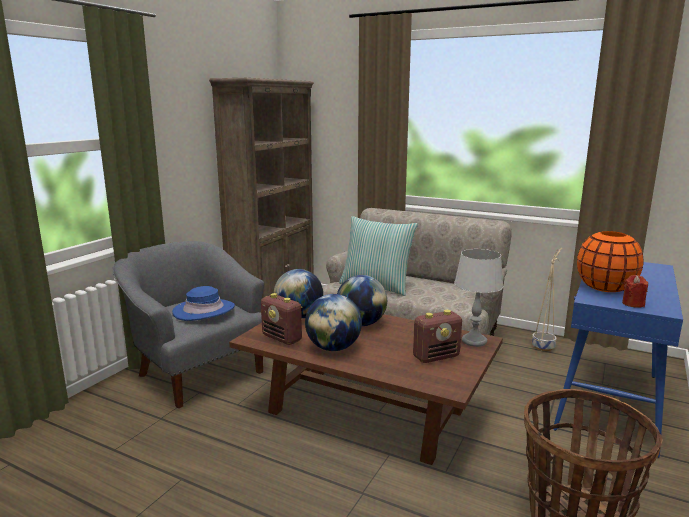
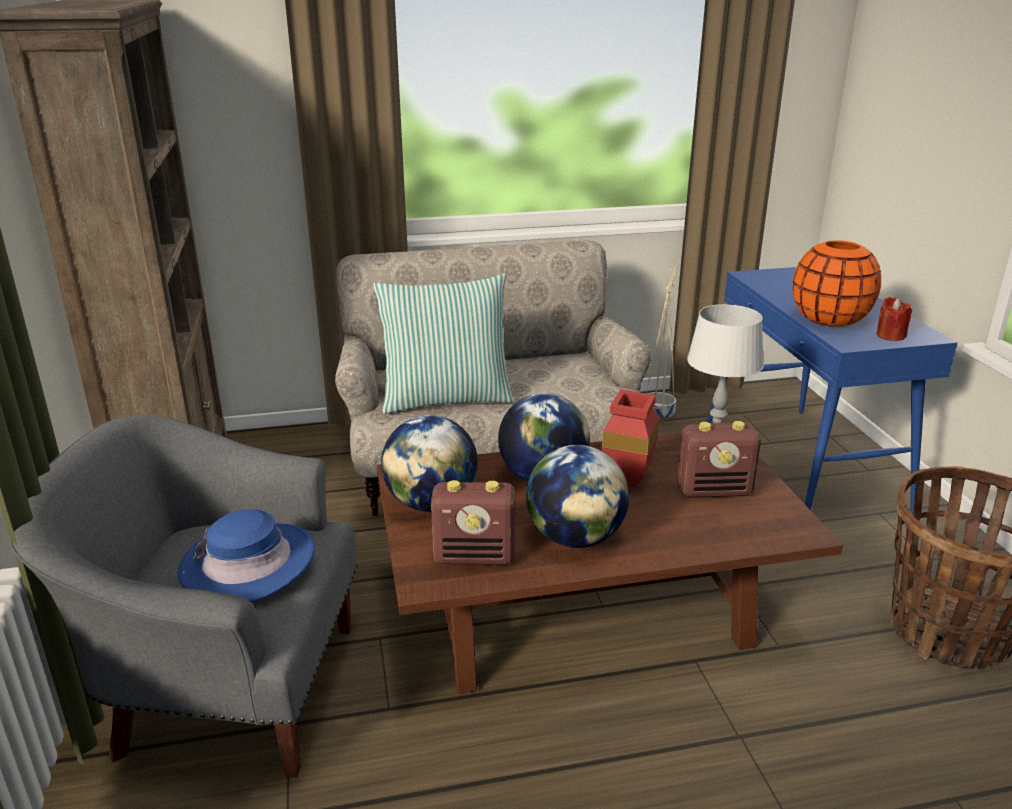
camera: 40 degrees left, 10 degrees up
radio [413,310,462,363] -> radio turned 60 degrees clockwise [677,421,761,498]
none -> red vase [602,389,660,487]

